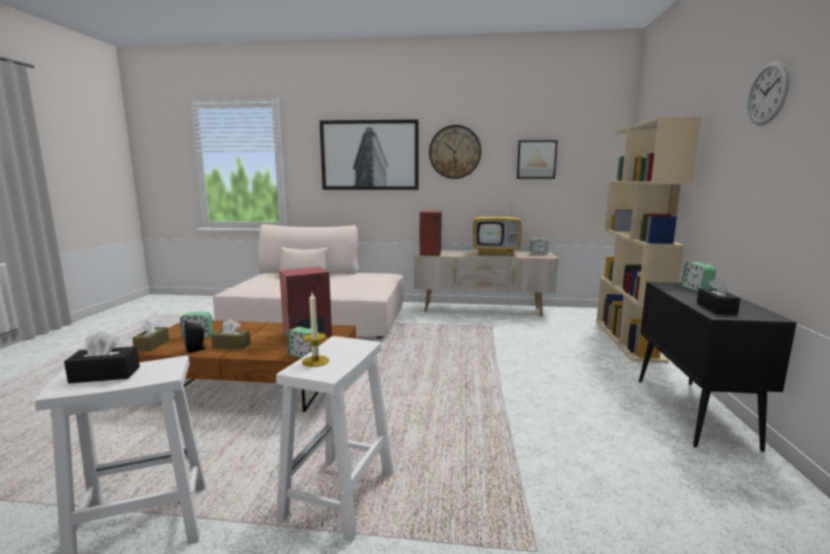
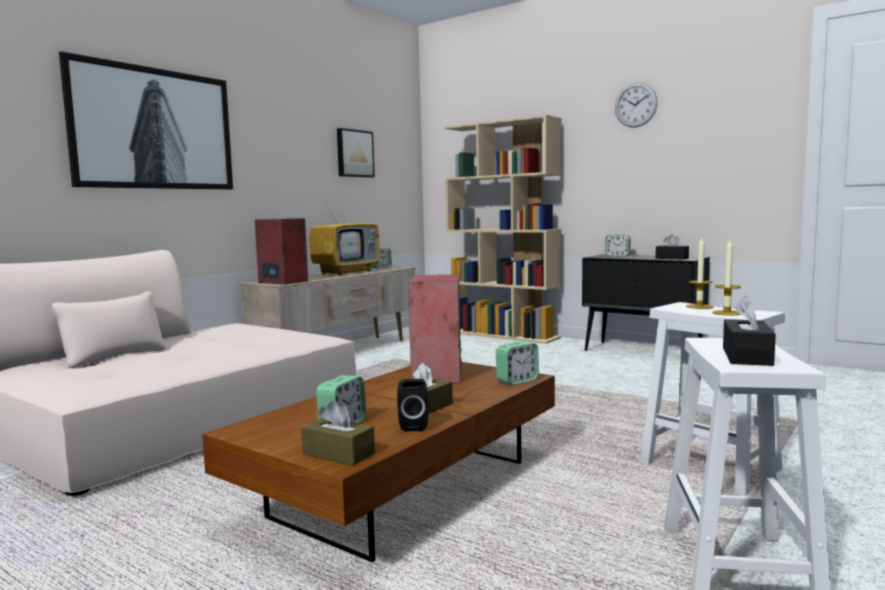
camera: 60 degrees left, 5 degrees down
wall clock [429,125,481,179] -> none
none -> candle [686,238,714,309]

